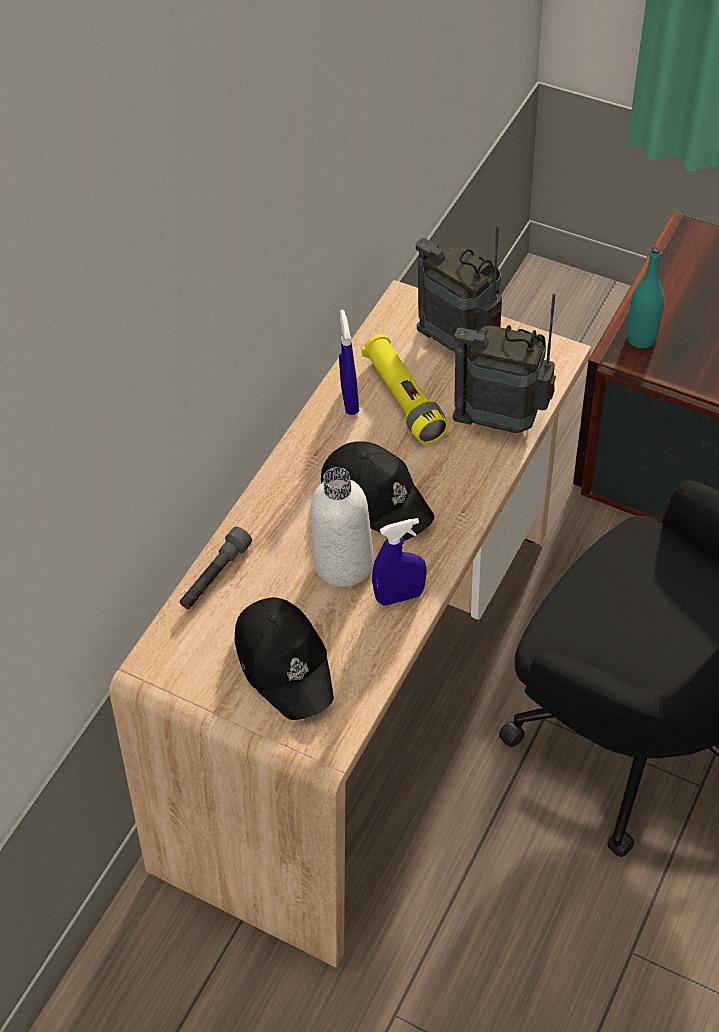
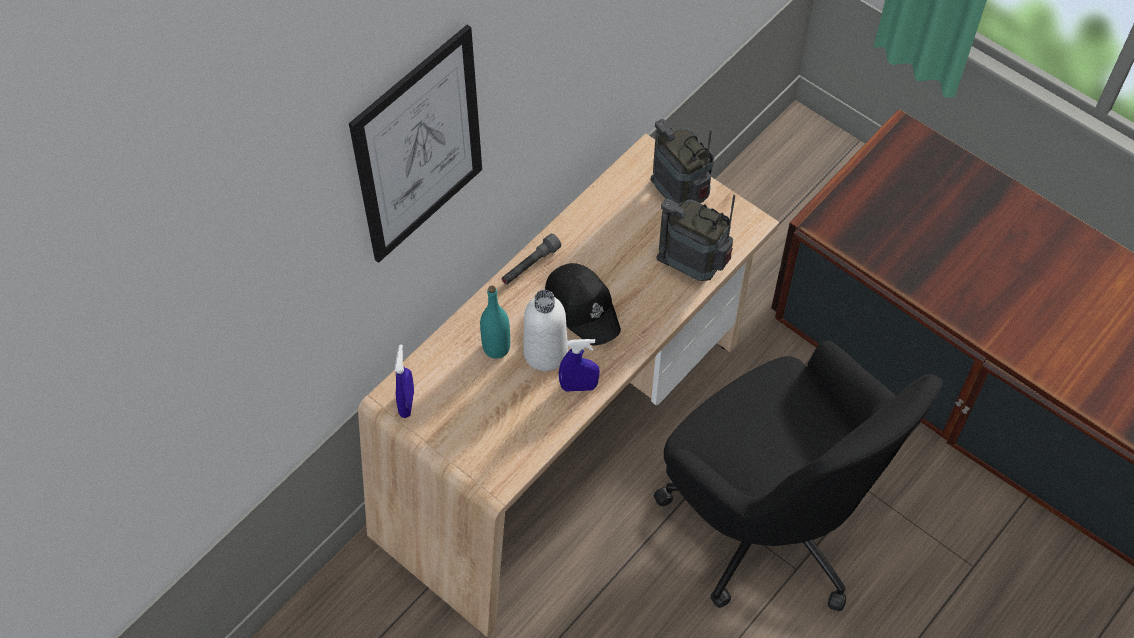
camera: 10 degrees right, 5 degrees up
grey flashlight [180,527,252,609] -> grey flashlight moved to [502,234,561,285]
black cap [235,597,334,720] -> none
blue spray bottle [339,310,359,415] -> blue spray bottle moved to [395,344,414,418]
yellow flashlight [361,335,449,444] -> none
turquoise bottle [627,246,664,348] -> turquoise bottle moved to [480,286,510,359]
none -> picture [349,25,482,263]

